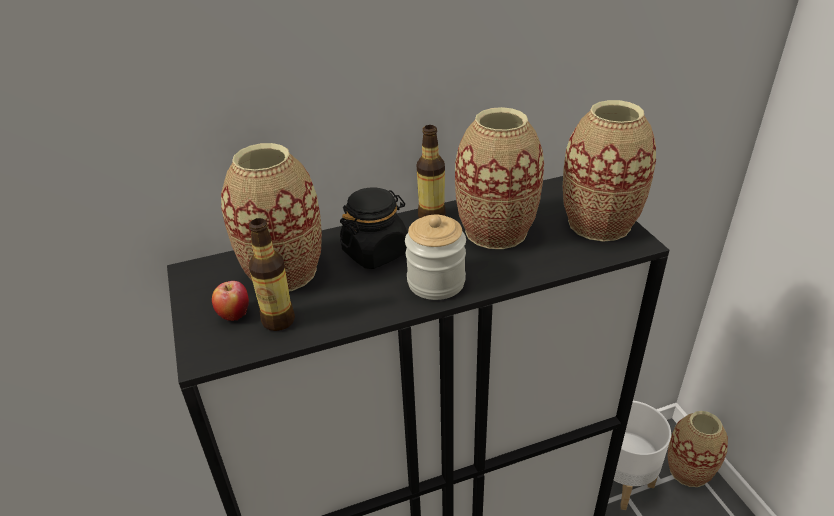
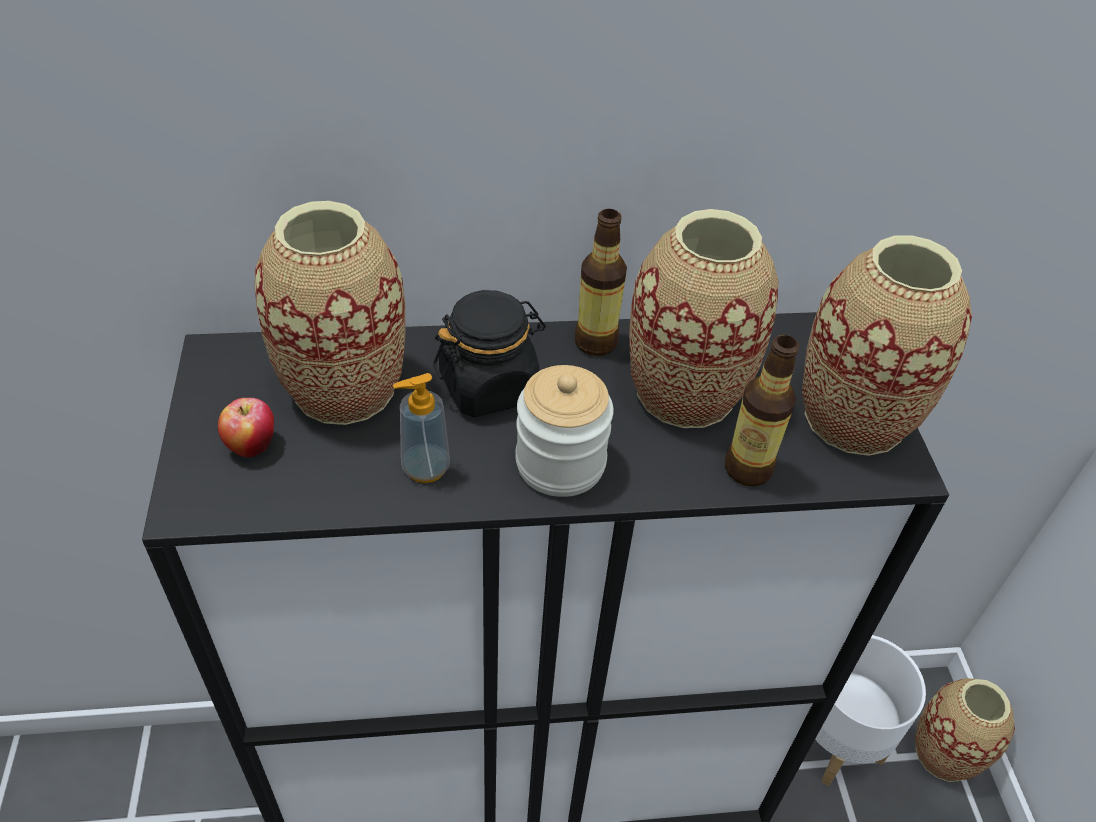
camera: 10 degrees right, 10 degrees up
bottle [249,218,295,331] -> bottle moved to [725,335,799,486]
none -> soap dispenser [393,373,450,483]

